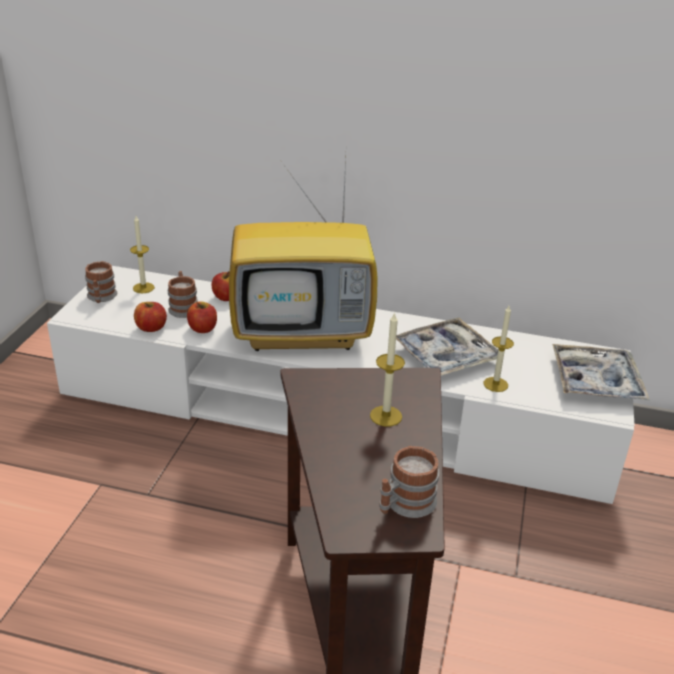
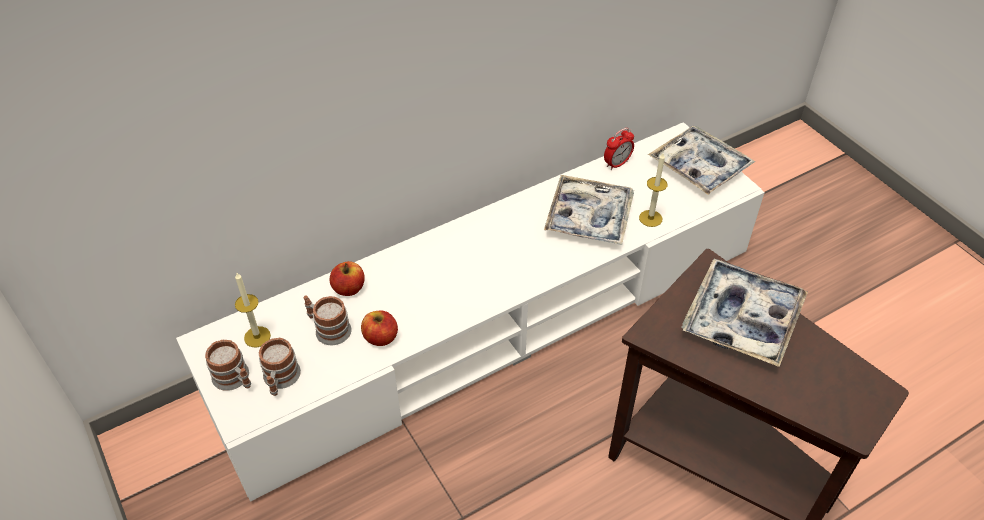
camera: 45 degrees left, 15 degrees up
apple [134,302,167,332] -> none
television [229,158,378,351] -> none
candle [370,312,405,427] -> tray [682,259,808,367]
mug [379,446,439,518] -> mug moved to [259,338,301,396]
none -> alarm clock [604,128,634,170]

